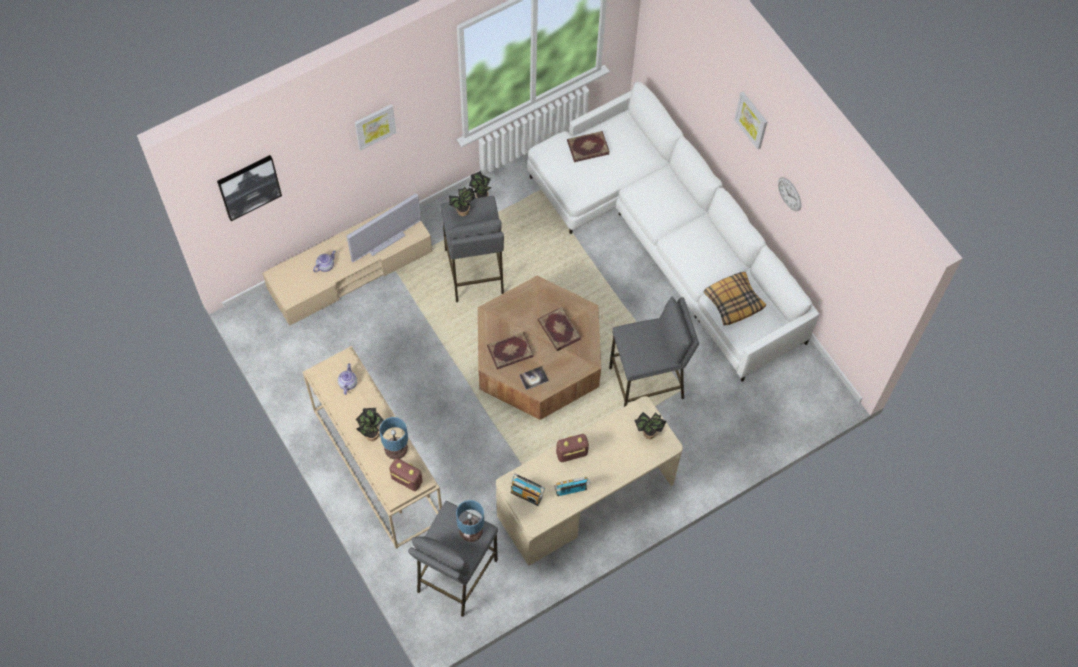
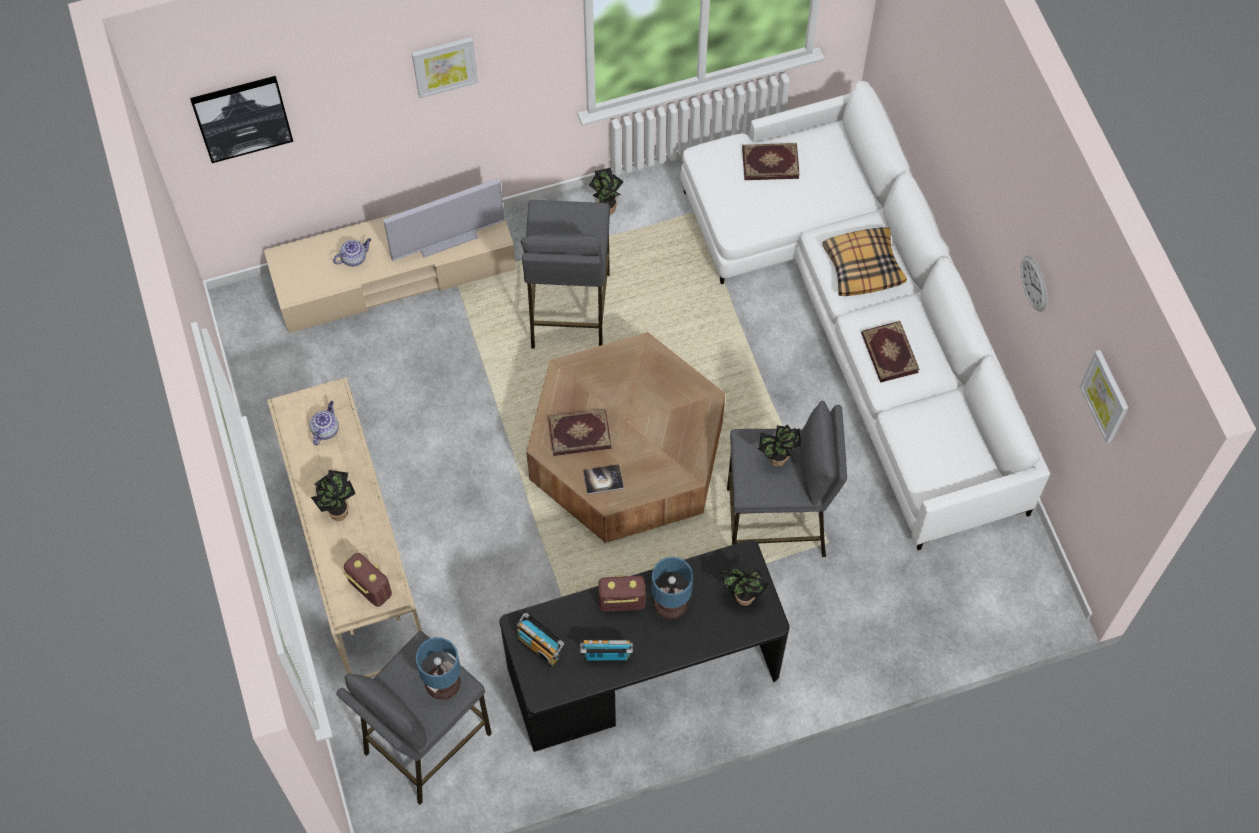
camera: 15 degrees right, 0 degrees up
table lamp [379,417,408,459] -> table lamp moved to [651,557,693,620]
potted plant [449,187,476,216] -> potted plant moved to [758,424,801,467]
beige desk [496,396,683,566] -> black desk [499,540,790,752]
book [538,307,581,351] -> book moved to [861,321,920,382]
pillow [703,272,766,326] -> pillow moved to [822,227,907,296]
picture [734,91,767,150] -> picture moved to [1079,350,1128,443]

